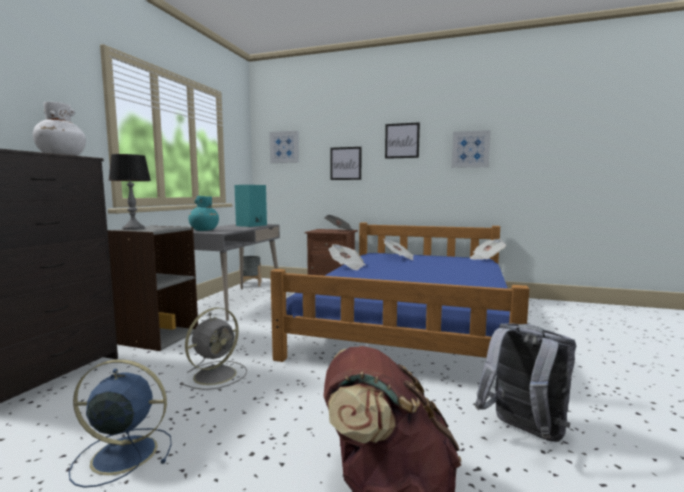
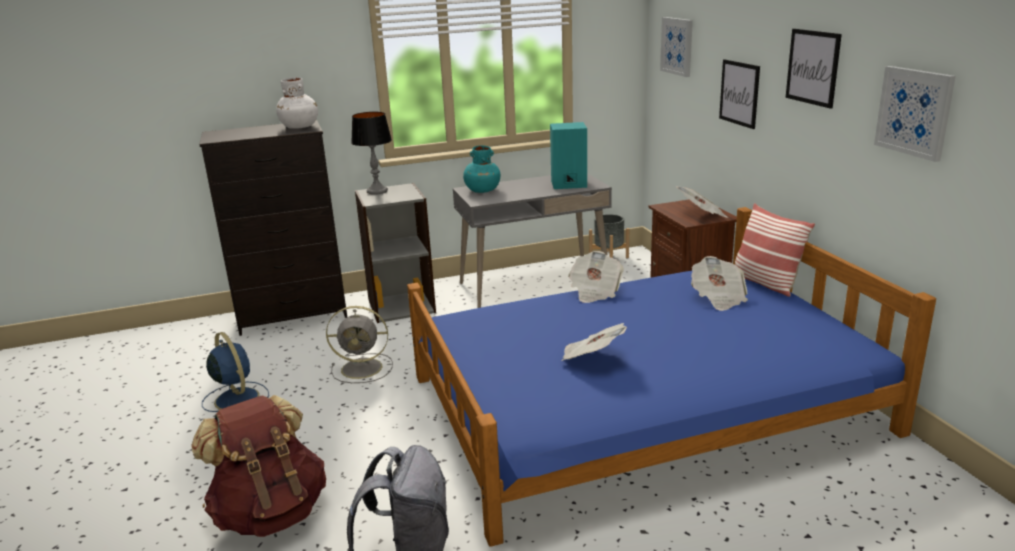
camera: 55 degrees right, 15 degrees up
newspaper [470,239,506,260] -> newspaper moved to [561,323,627,361]
none -> pillow [735,203,815,297]

